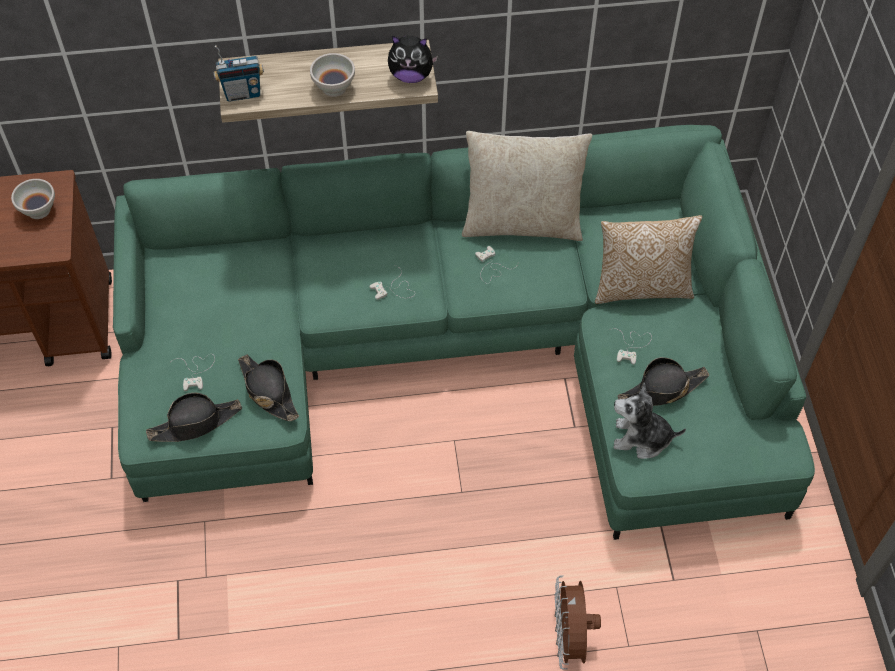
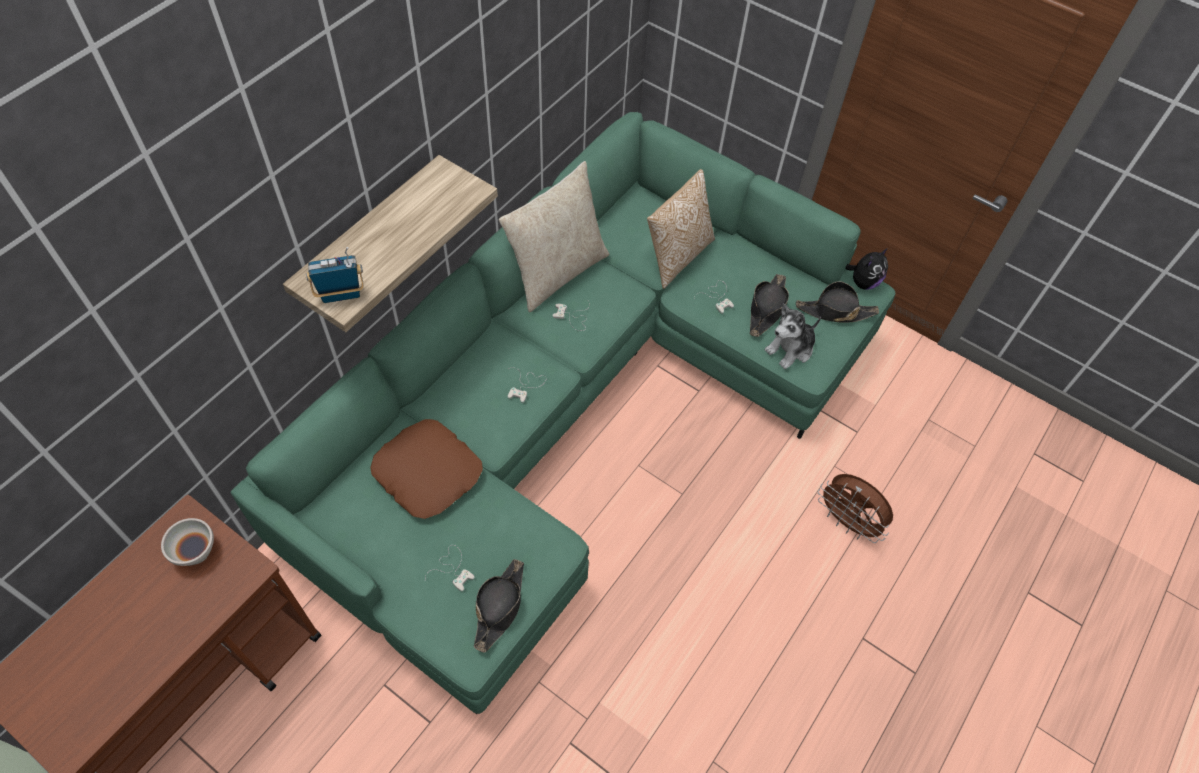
camera: 50 degrees left, 0 degrees up
radio [213,45,264,102] -> radio turned 135 degrees counterclockwise [306,247,363,303]
black hat [238,355,299,421] -> black hat moved to [796,281,879,322]
white bowl [310,53,355,97] -> none
plush toy [388,35,438,83] -> plush toy moved to [845,248,888,290]
none -> brown pillow [370,419,483,519]

